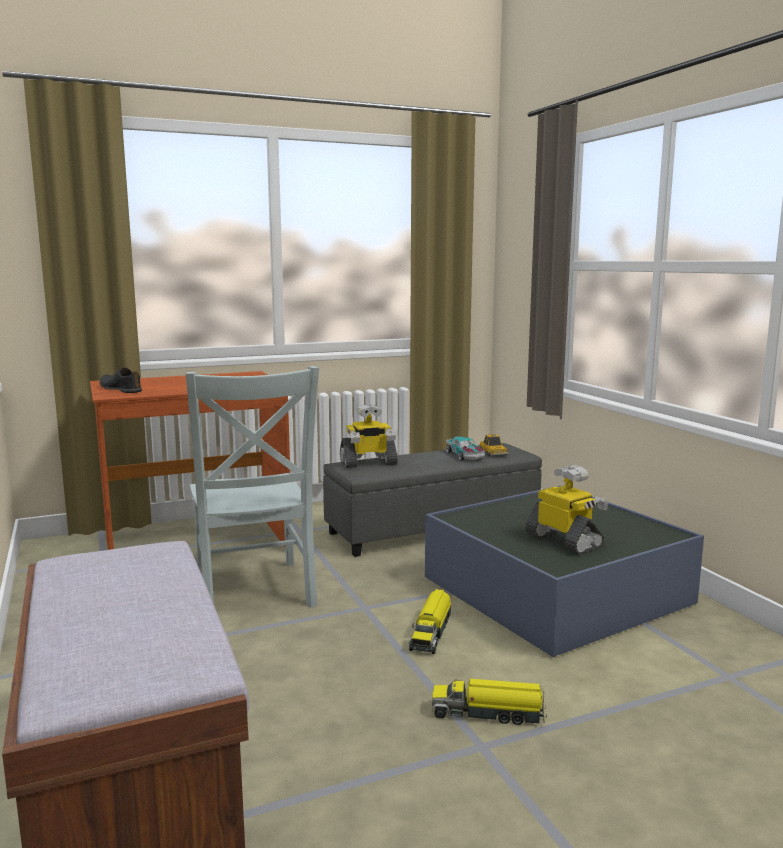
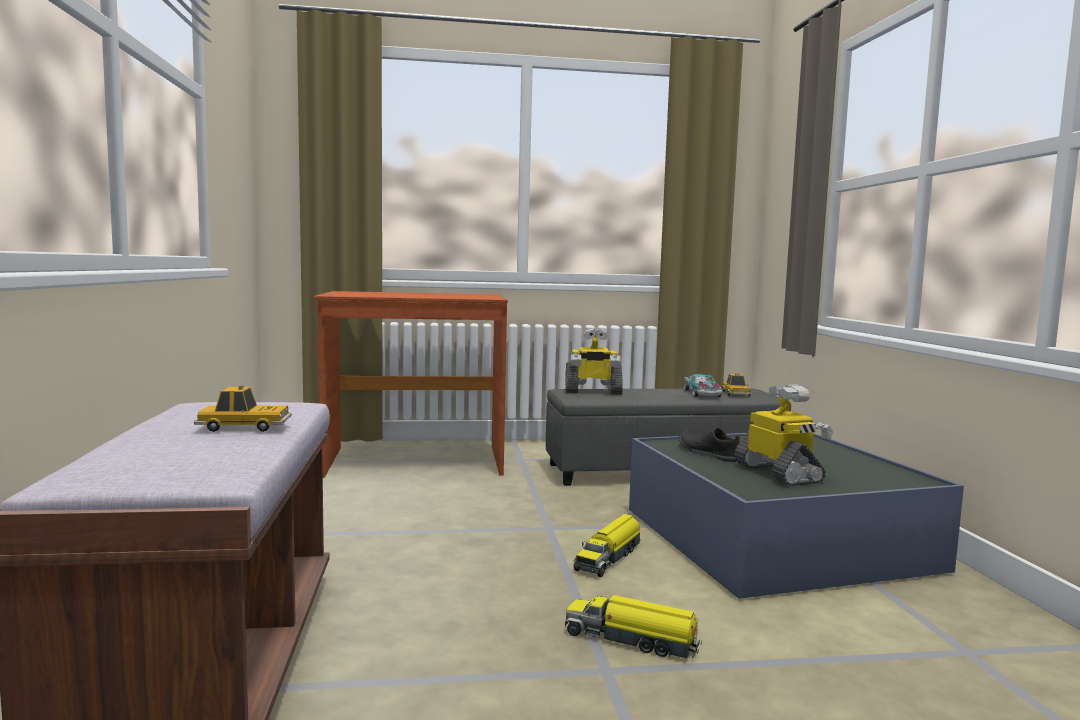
camera: 15 degrees right, 5 degrees down
black shoe [99,368,142,393] -> black shoe moved to [679,428,740,462]
grey chair [186,366,319,607] -> none
none -> toy car [194,385,292,432]

